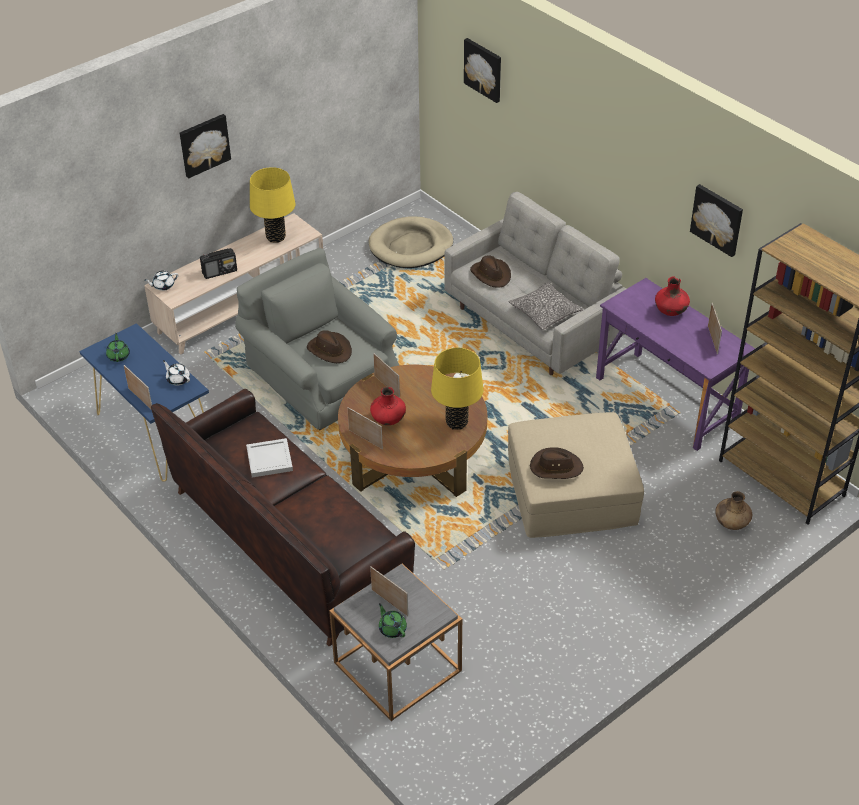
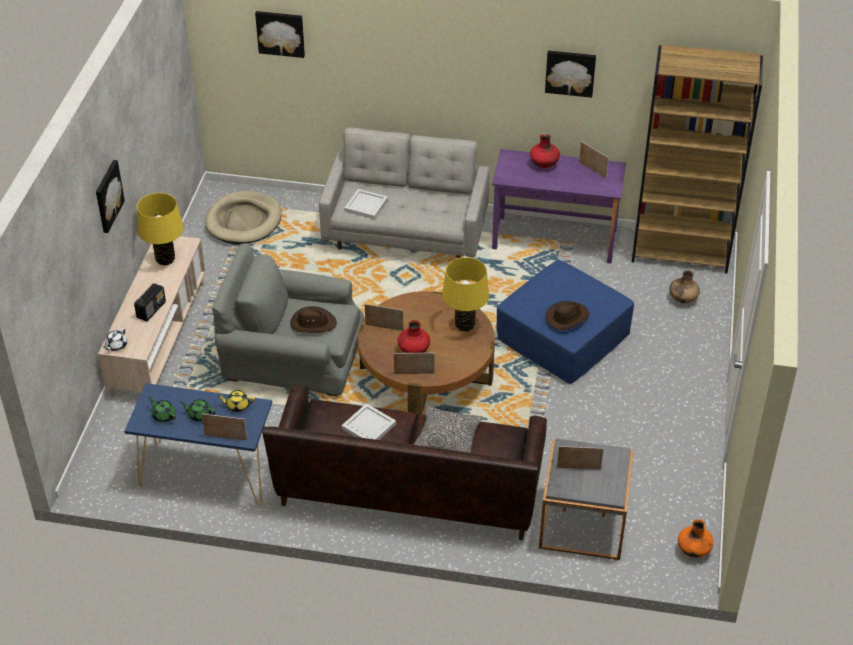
camera: 40 degrees left, 0 degrees up
white teapot [163,360,190,386] -> yellow teapot [217,390,255,412]
green teapot [379,603,407,638] -> green teapot moved to [180,399,216,422]
brown hat [470,255,511,288] -> white tray [344,189,388,220]
beige ottoman [508,412,644,538] -> blue ottoman [496,260,634,384]
pillow [509,282,583,330] -> pillow moved to [414,406,483,453]
none -> orange vase [678,519,714,558]

